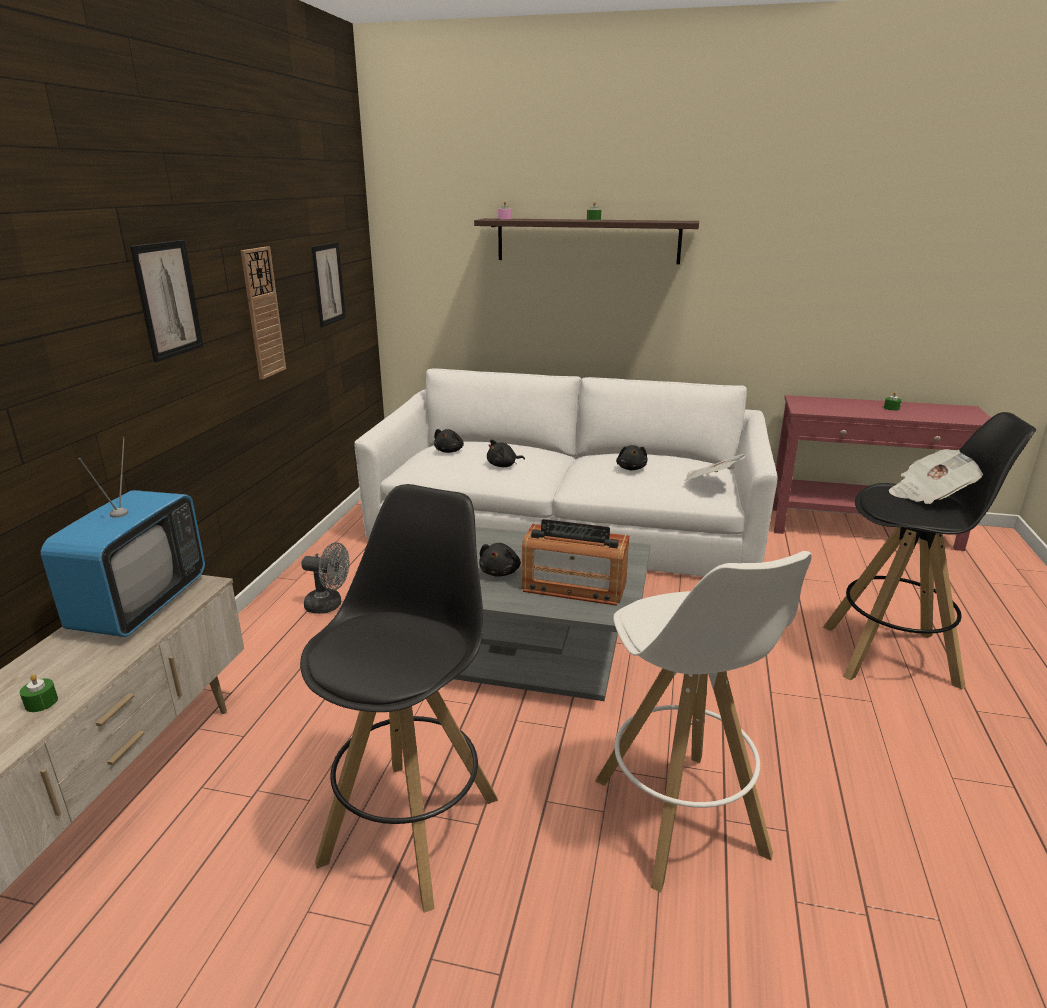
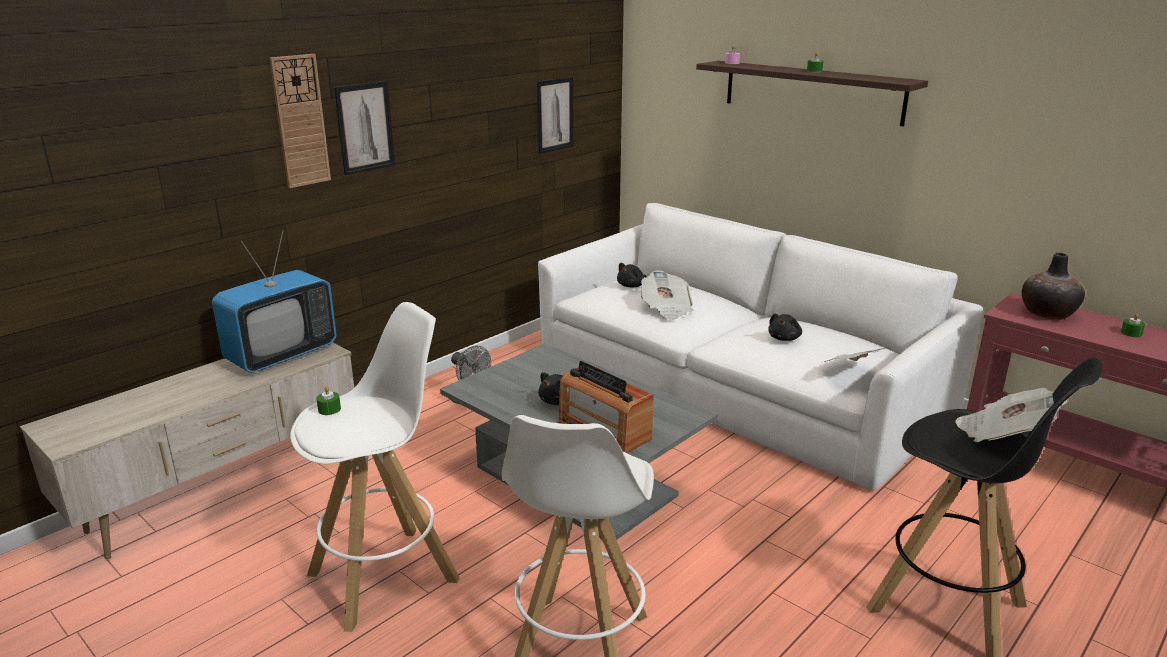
camera: 30 degrees right, 0 degrees up
green candle [20,674,58,712] -> green candle moved to [316,386,341,415]
wall clock [241,246,286,379] -> wall clock moved to [269,54,331,188]
black stool [300,484,498,913] -> white stool [290,302,460,632]
black plush toy [487,439,525,467] -> newspaper [641,270,693,321]
none -> vase [1022,253,1085,320]

